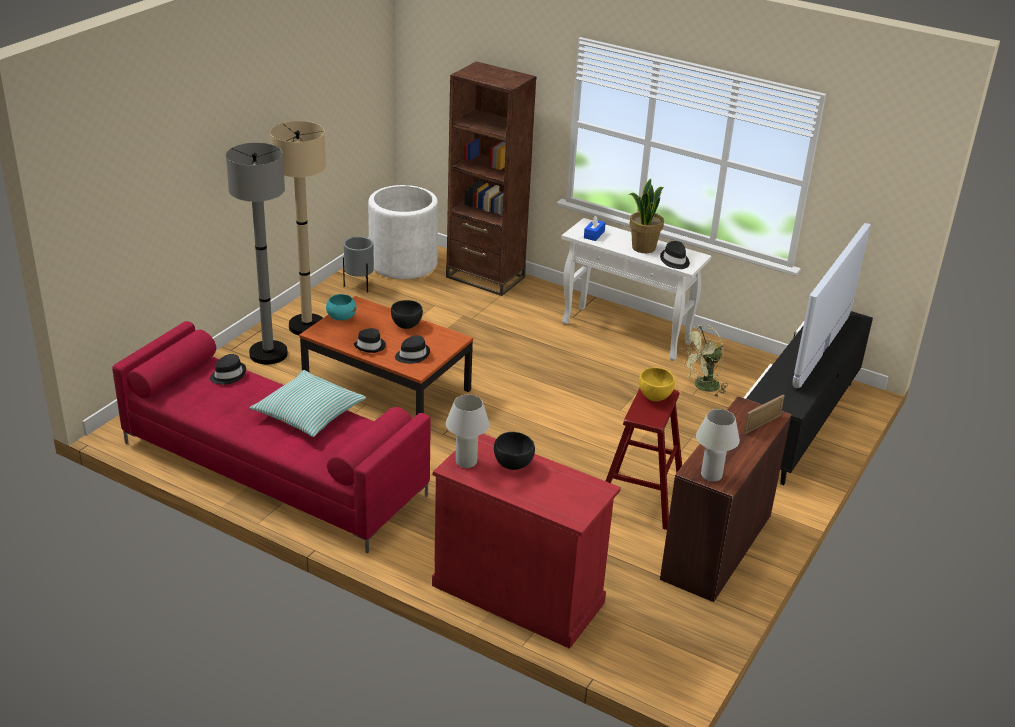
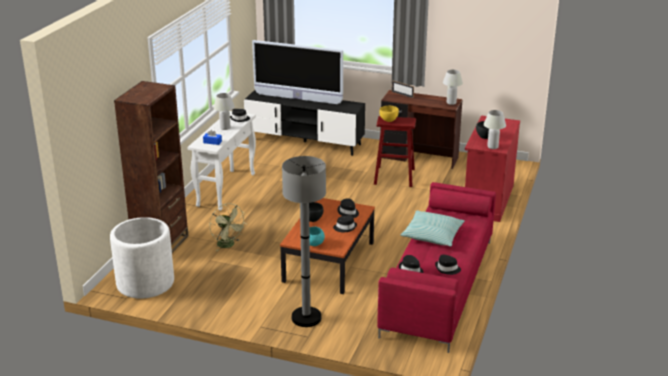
camera: 100 degrees left, 5 degrees down
beige floor lamp [270,121,326,335] -> none
grey planter [343,237,374,293] -> none
potted plant [629,179,664,253] -> white table lamp [213,93,235,130]
green fan [681,325,727,396] -> green fan moved to [210,203,247,251]
none -> black hat [435,255,461,275]

